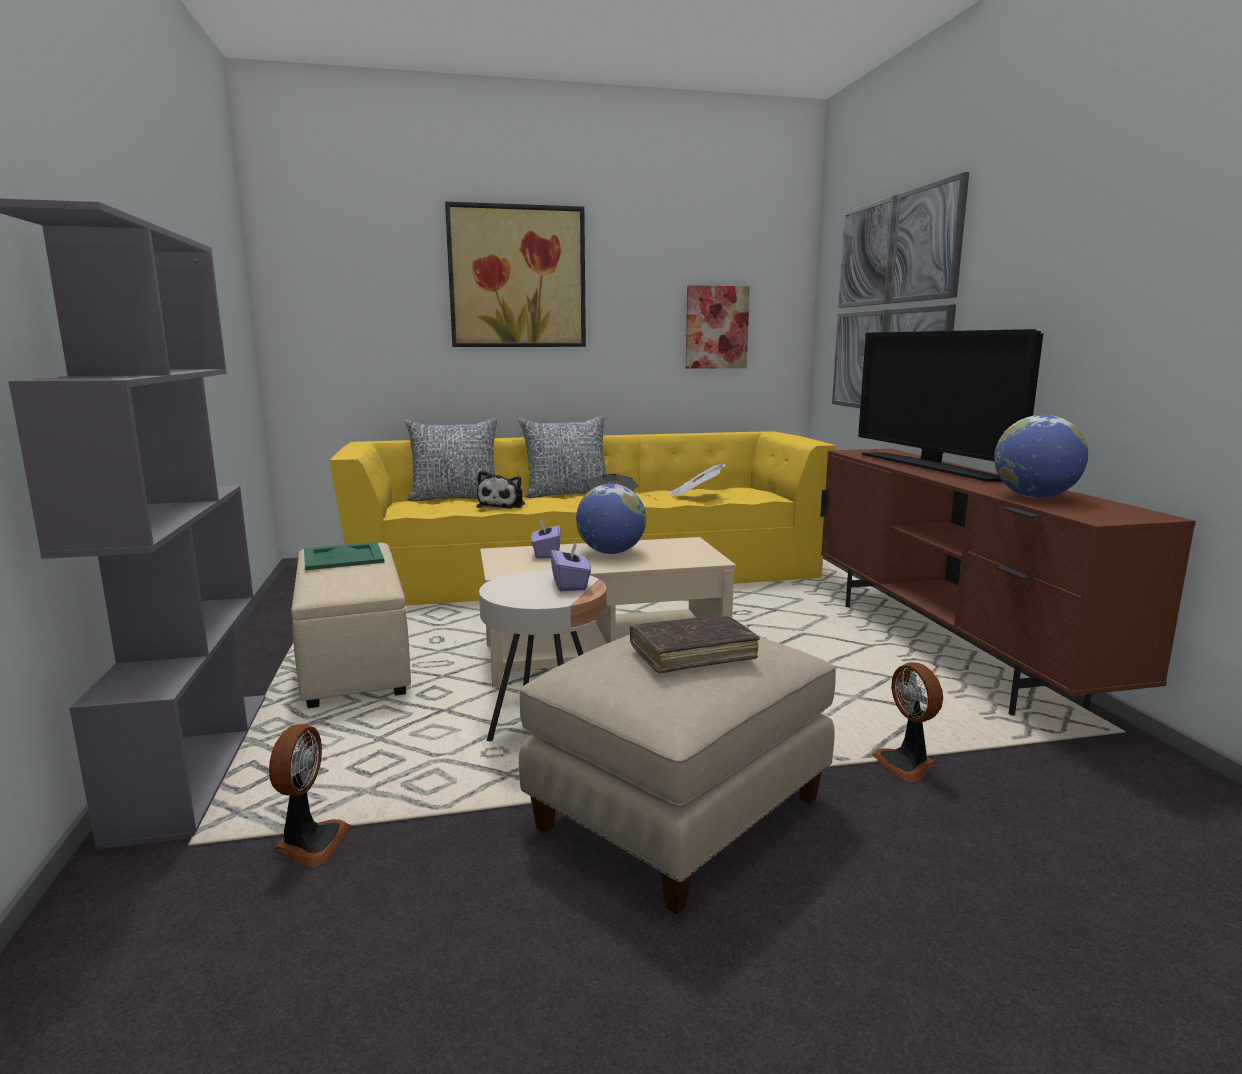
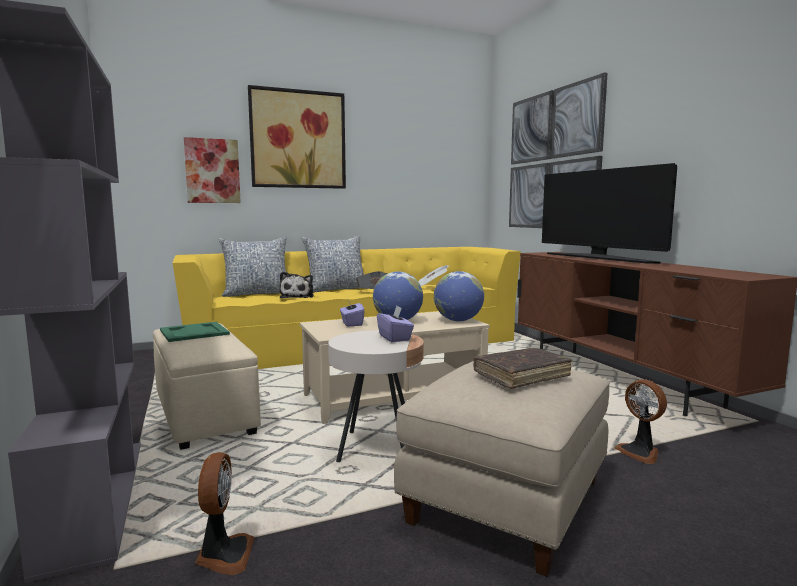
camera: 10 degrees left, 5 degrees down
picture [686,285,750,369] -> picture moved to [184,137,241,203]
globe [994,415,1088,498] -> globe moved to [434,271,484,322]

